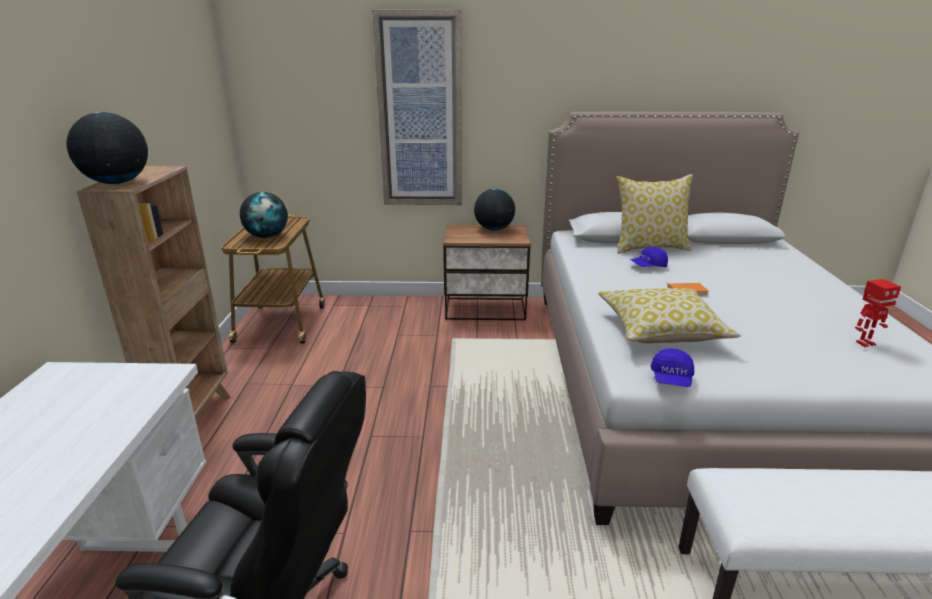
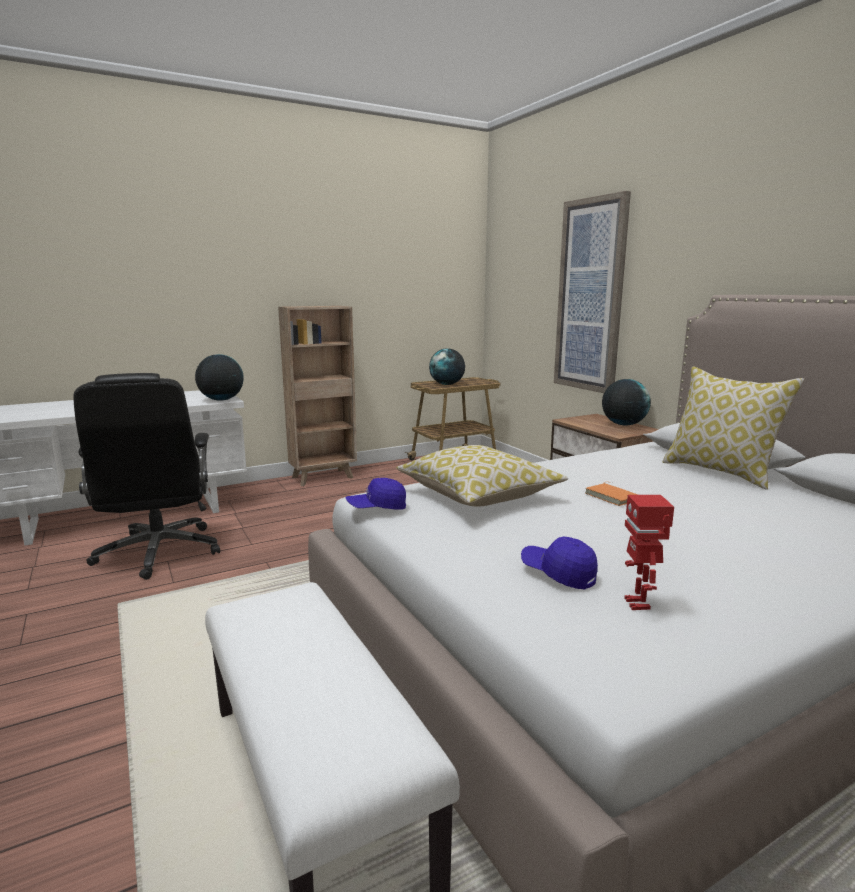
camera: 60 degrees right, 10 degrees down
globe [67,112,148,184] -> globe moved to [195,354,244,401]
blue cap [630,247,668,267] -> blue cap moved to [521,537,598,589]
toy robot [855,279,901,347] -> toy robot turned 45 degrees clockwise [624,495,674,610]

